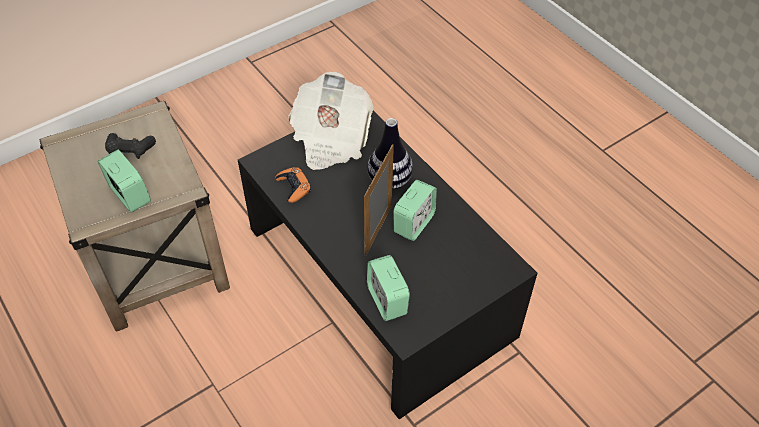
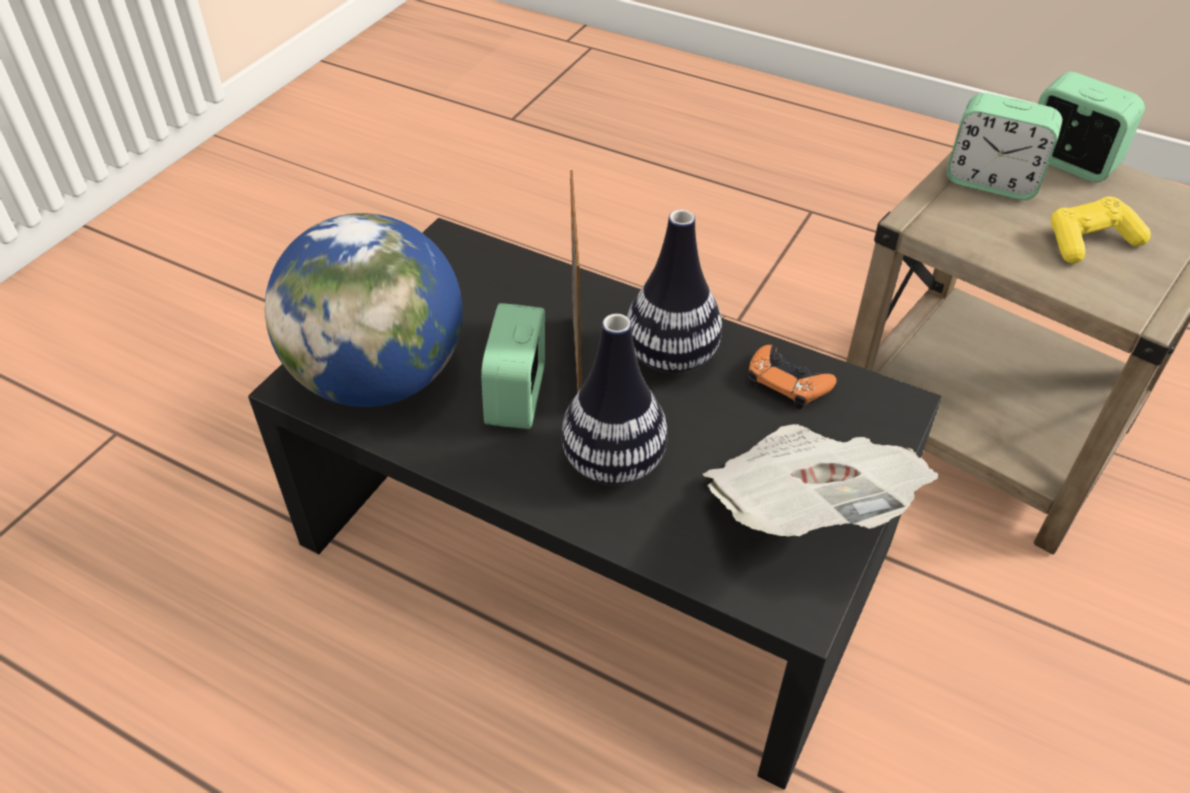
camera: 155 degrees right, 5 degrees down
black game controller [105,133,156,159] -> yellow game controller [1051,196,1151,264]
alarm clock [367,255,410,321] -> alarm clock moved to [1038,72,1145,182]
none -> globe [265,213,463,407]
none -> vase [627,209,722,374]

